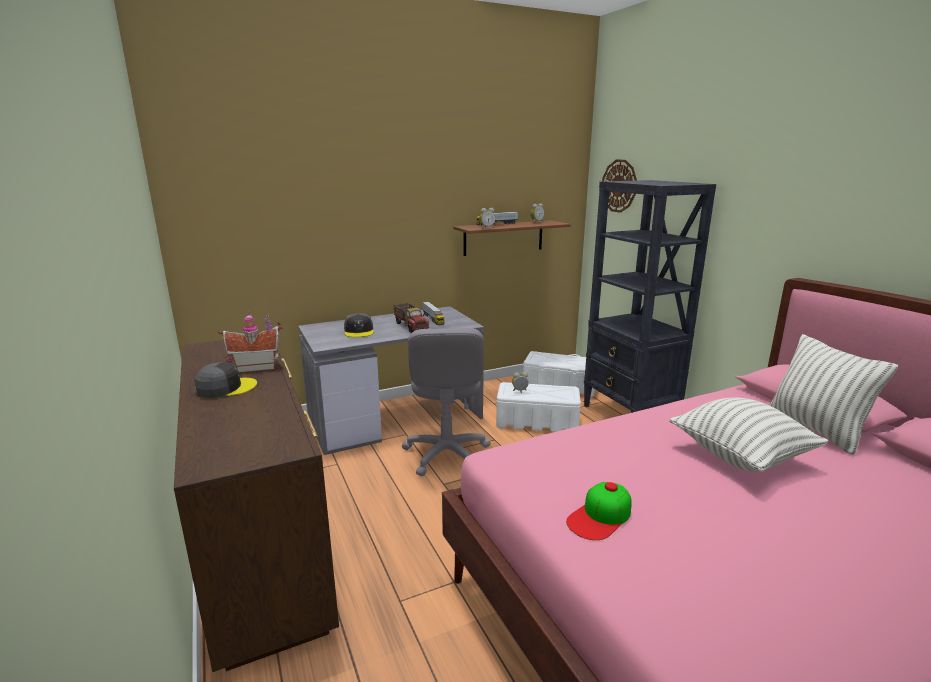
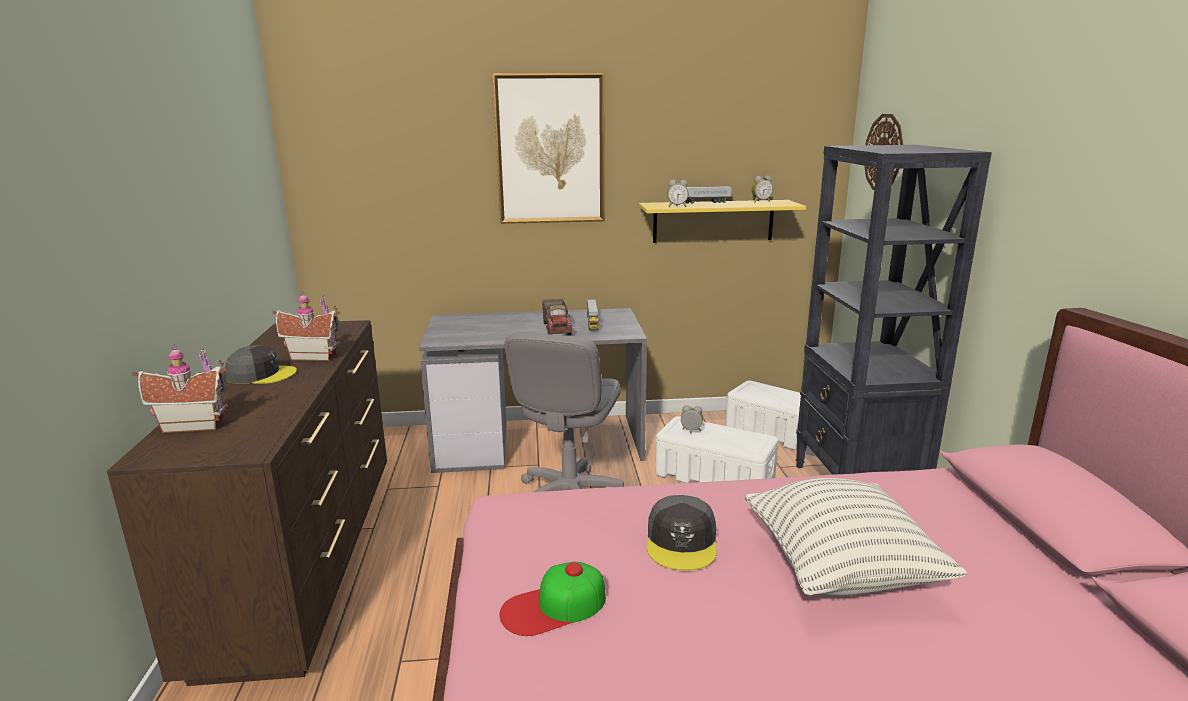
camera: 20 degrees right, 0 degrees up
grey cap [344,313,374,337] -> grey cap moved to [647,495,717,571]
brown shelf [453,220,571,256] -> yellow shelf [639,200,806,243]
pillow [769,334,898,455] -> none
none -> toy house [132,345,228,433]
none -> picture [493,73,605,224]

